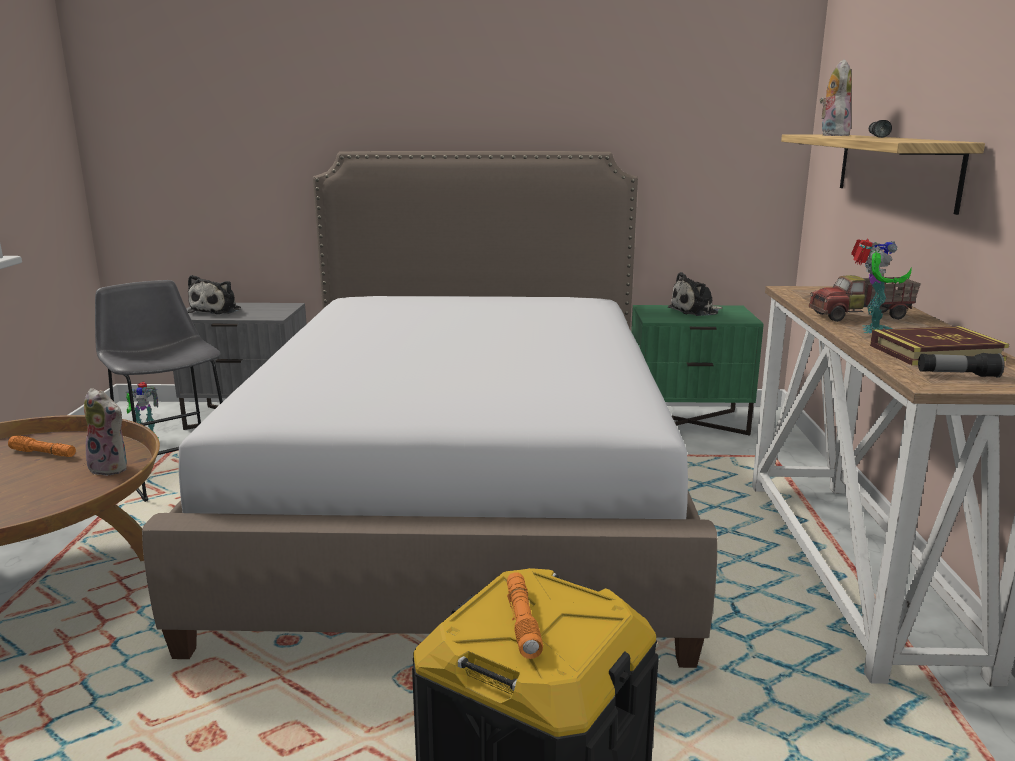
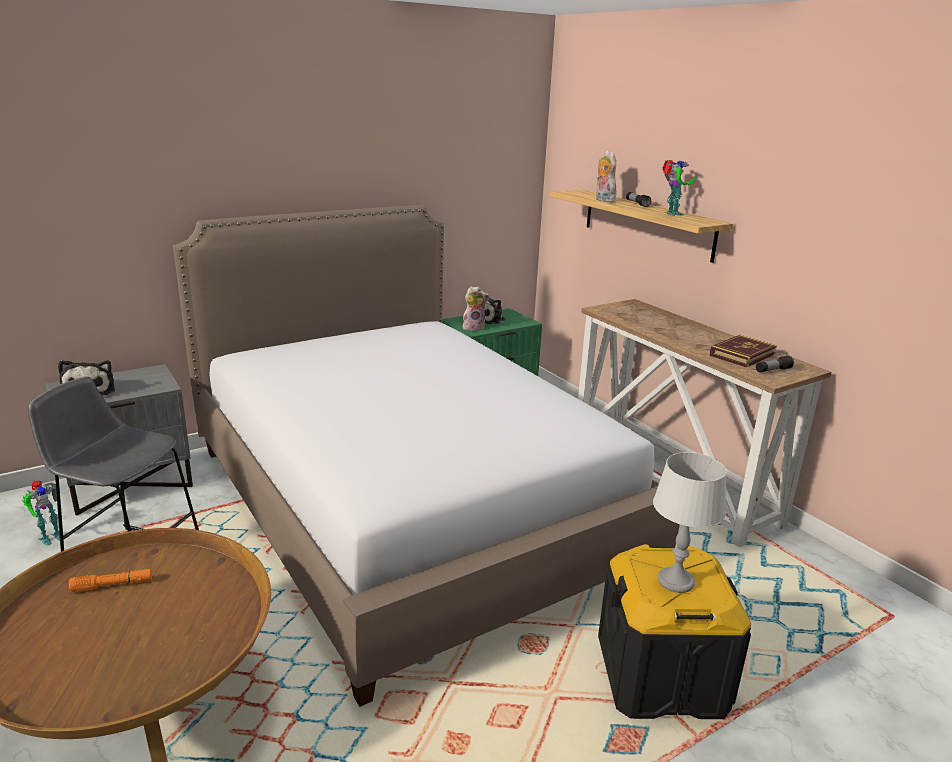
camera: 35 degrees left, 5 degrees up
plush toy [84,388,127,476] -> plush toy moved to [463,286,490,331]
orange flashlight [507,572,543,659] -> grey table lamp [653,452,727,593]
toy truck [809,275,921,322] -> none
toy robot [851,239,912,333] -> toy robot moved to [662,160,695,216]

